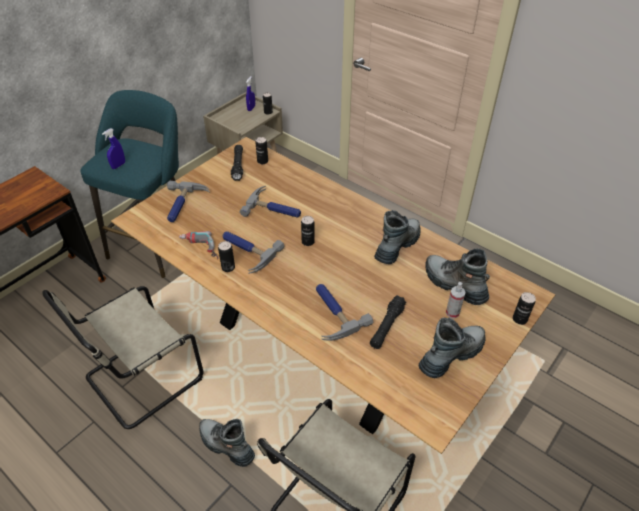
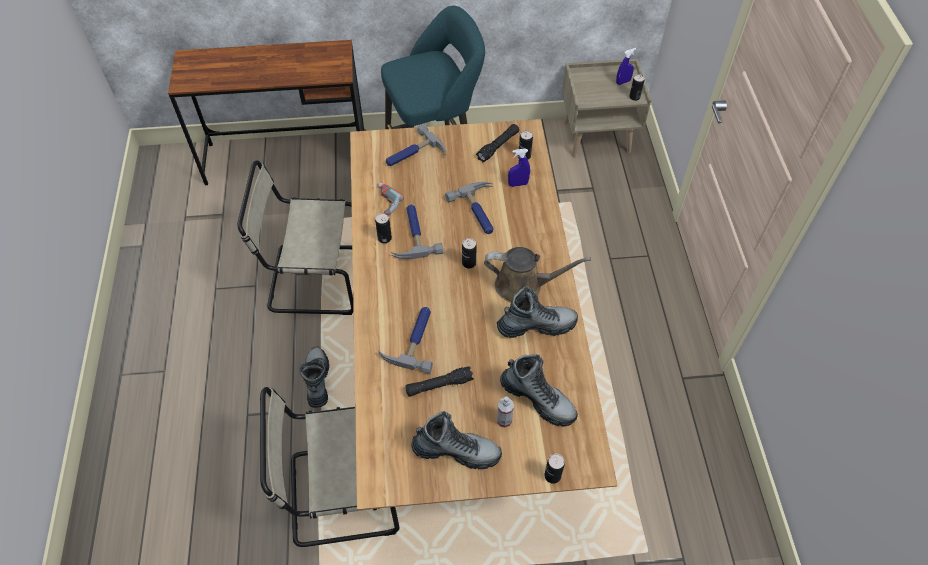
camera: 45 degrees right, 10 degrees up
blue spray bottle [102,128,125,169] -> blue spray bottle moved to [508,148,530,187]
boot [425,249,490,305] -> boot turned 120 degrees clockwise [500,354,578,426]
none -> brown watering can [484,247,591,303]

